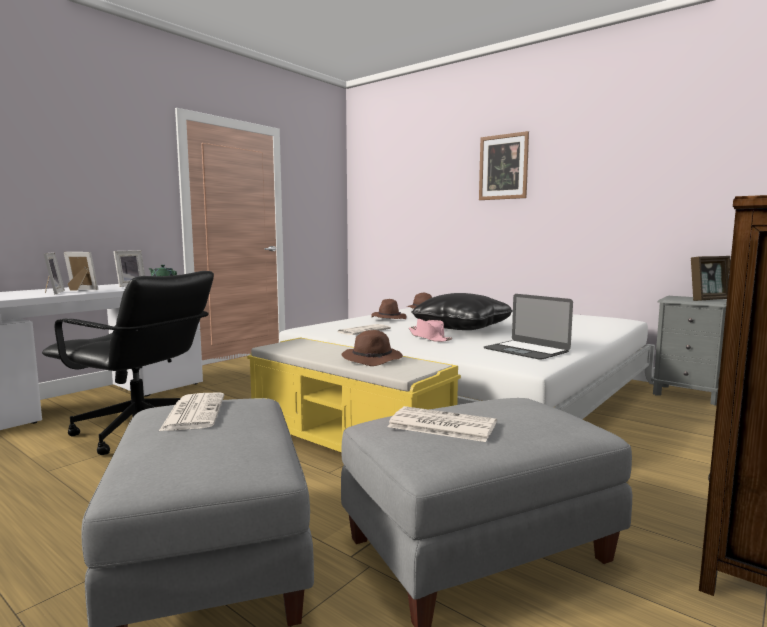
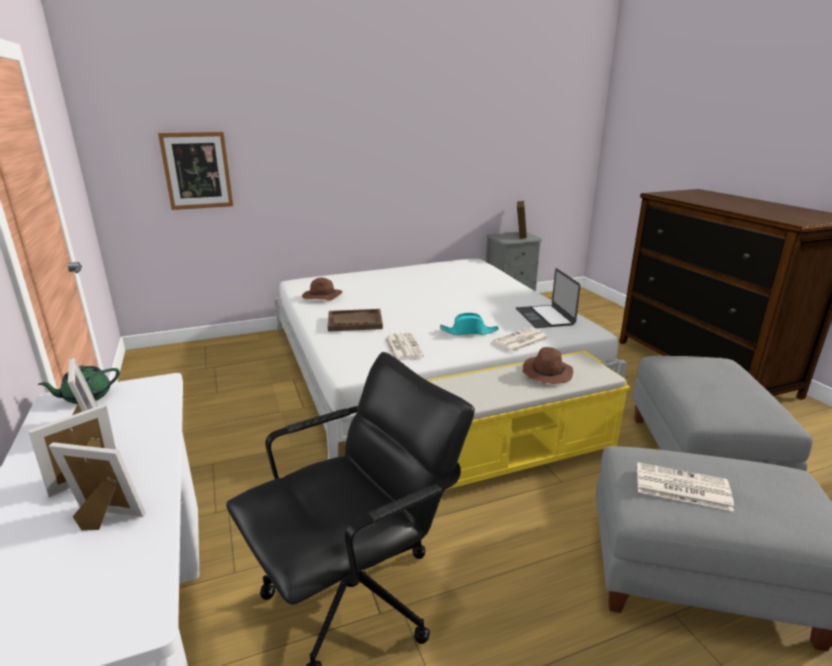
camera: 60 degrees left, 15 degrees up
brown hat [371,299,407,319] -> brown tray [328,309,383,332]
newspaper [387,406,497,442] -> newspaper moved to [492,328,549,352]
pink hat [409,319,452,342] -> turquoise hat [440,313,499,335]
black pillow [411,293,513,330] -> none
picture [479,131,529,200] -> picture moved to [158,132,233,210]
laptop [484,294,573,360] -> laptop turned 90 degrees clockwise [516,268,581,328]

